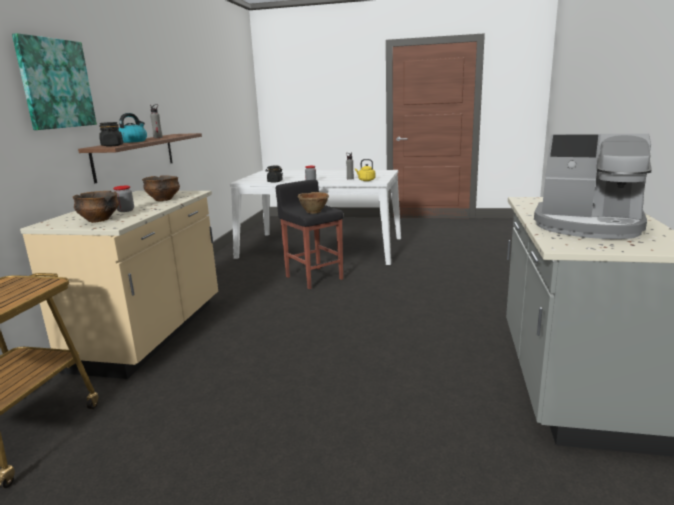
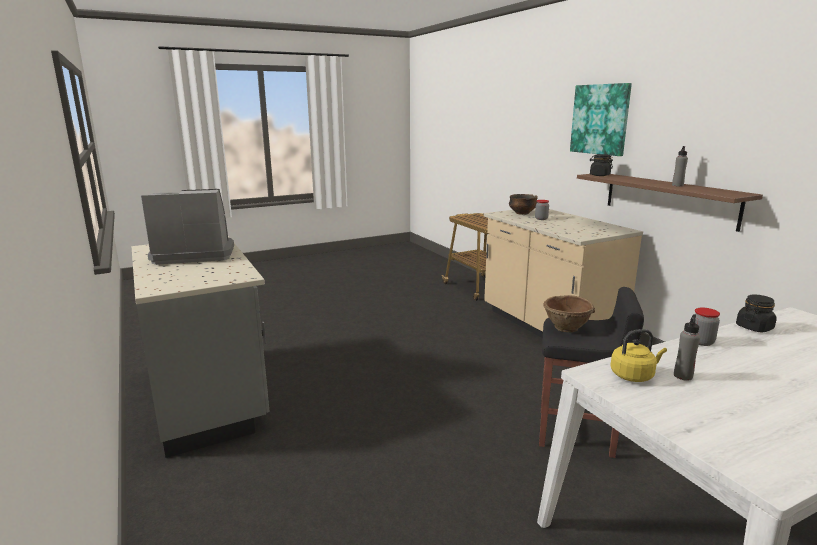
camera: 140 degrees right, 0 degrees up
kettle [118,113,147,143] -> none
bowl [142,175,180,201] -> none

